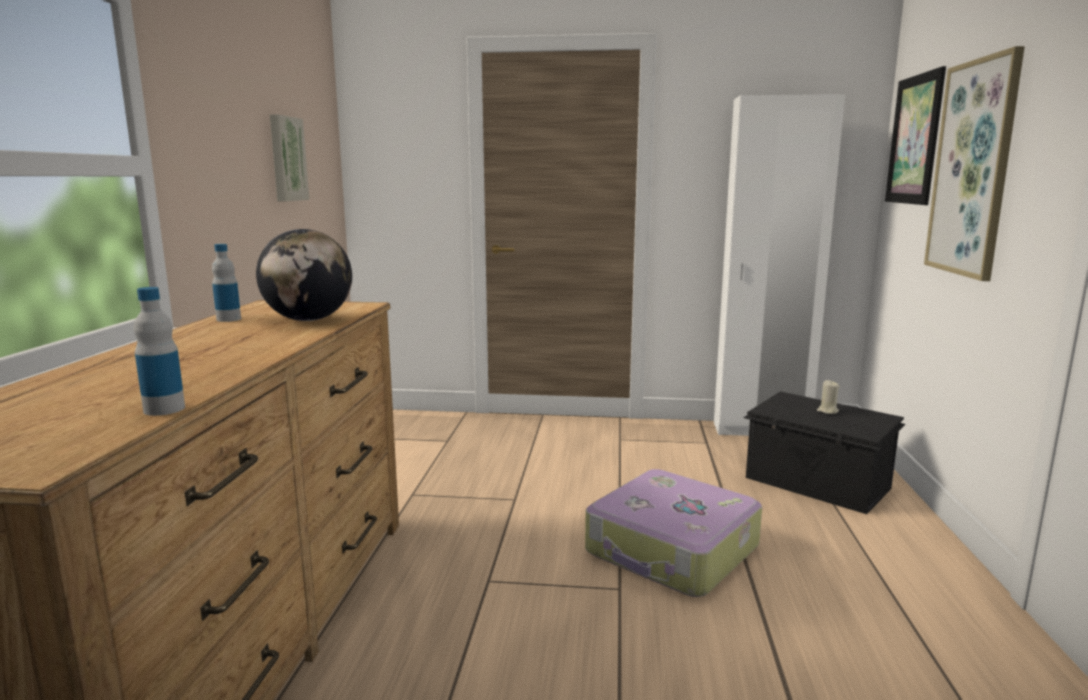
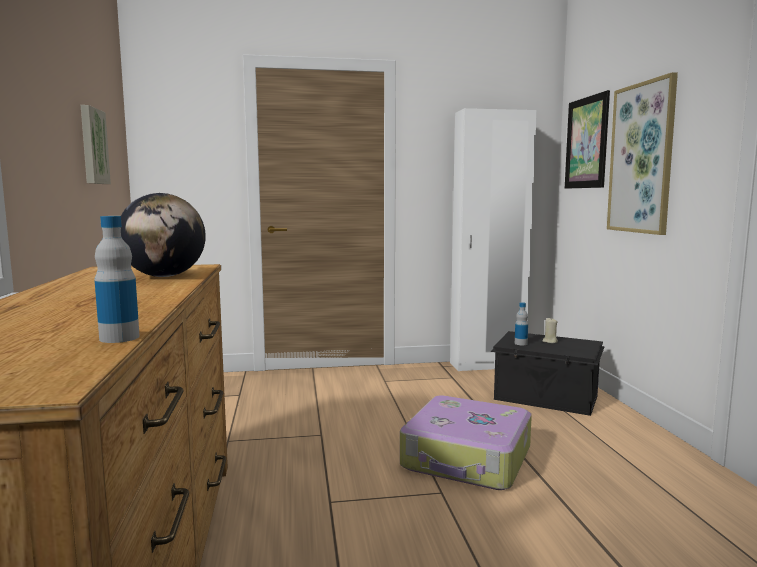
camera: 15 degrees left, 5 degrees down
bottle [212,244,241,322] -> bottle moved to [515,302,528,345]

